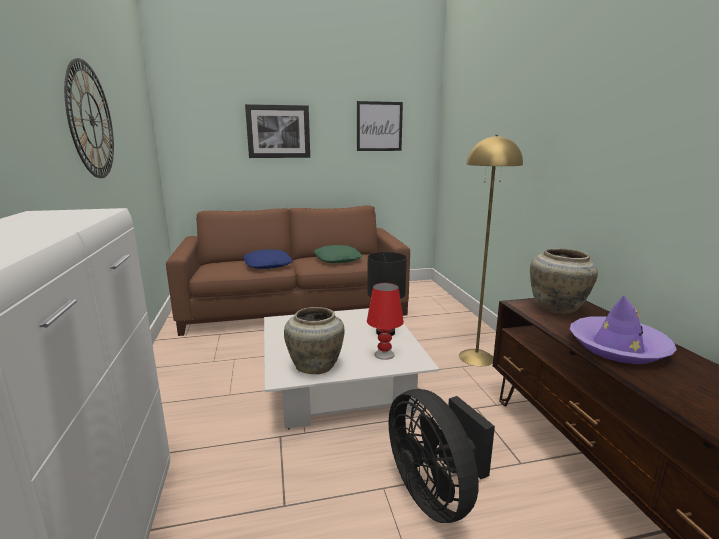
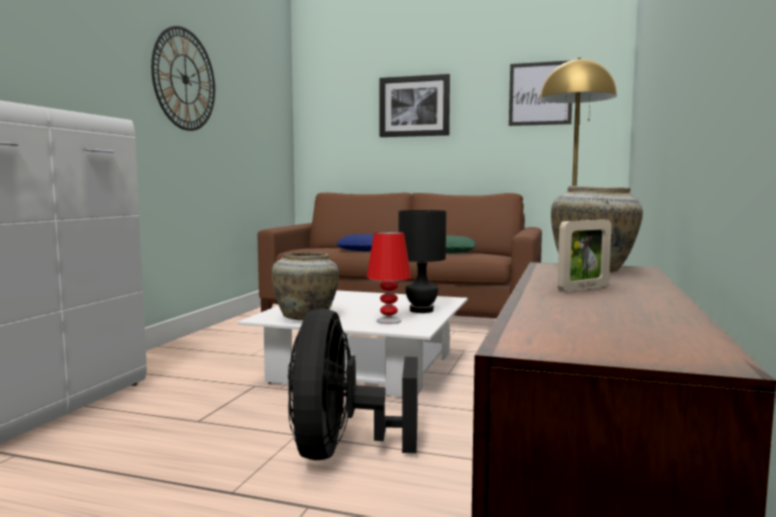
camera: 30 degrees right, 10 degrees down
purple hat [570,295,677,364] -> picture frame [557,219,611,292]

